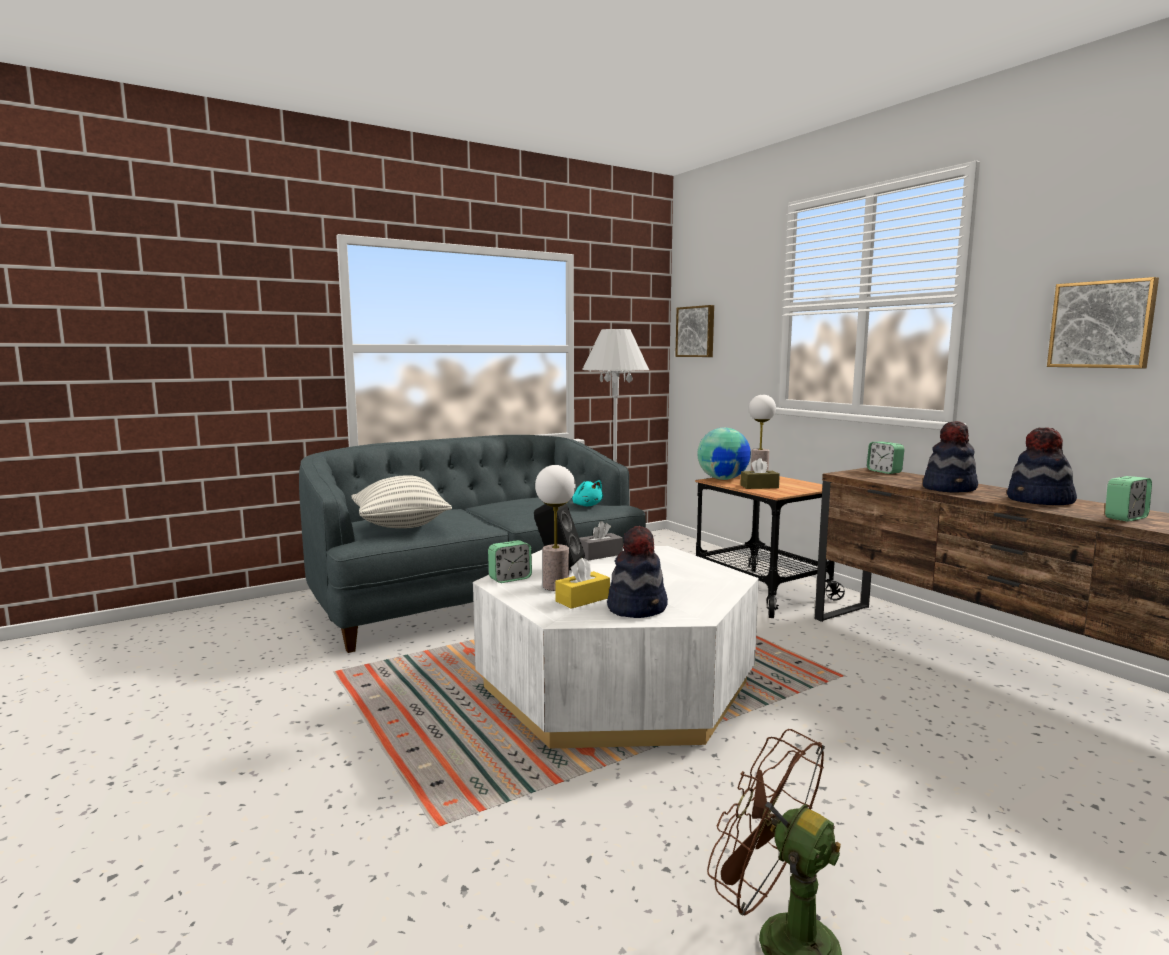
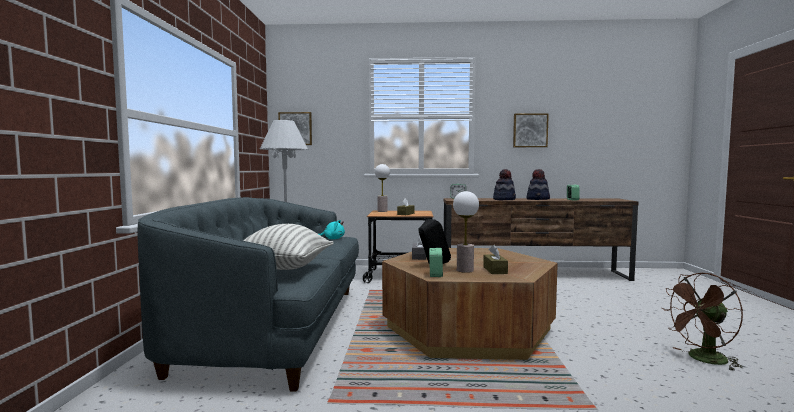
camera: 55 degrees left, 5 degrees down
white coffee table [473,546,759,748] -> brown coffee table [382,248,558,360]
yellow tissue box [555,558,610,609] -> brown tissue box [483,245,508,274]
hat [607,526,668,618] -> none
globe [697,428,751,480] -> none

